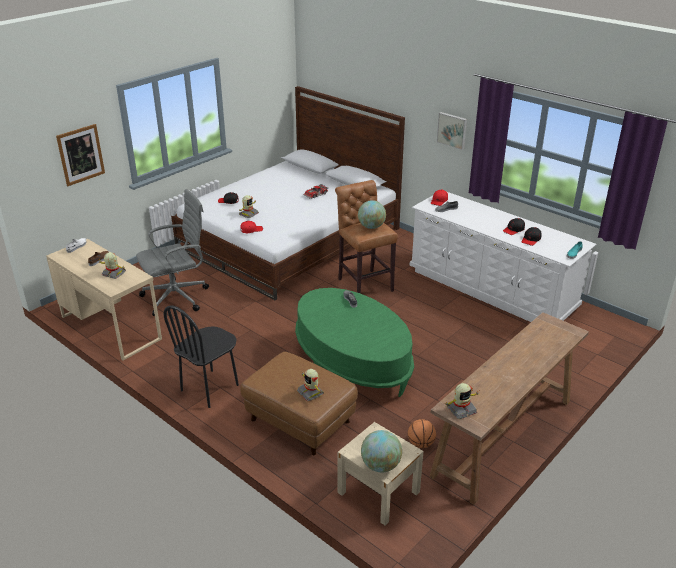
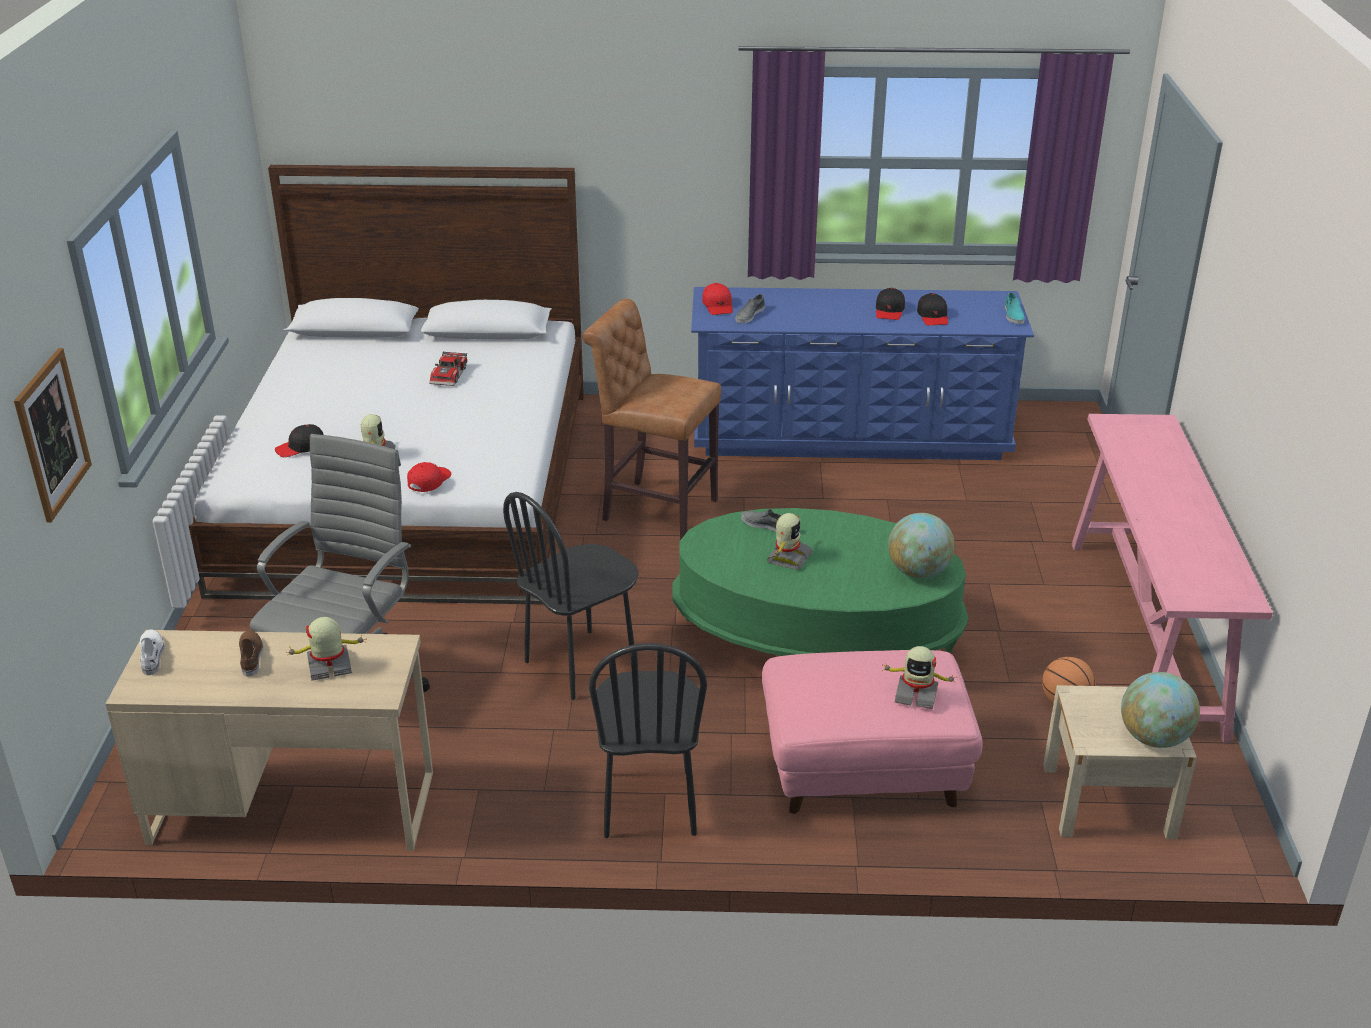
camera: 40 degrees left, 0 degrees up
brown ottoman [240,352,358,456] -> pink ottoman [762,650,983,814]
globe [358,200,386,229] -> globe moved to [888,513,955,578]
white dresser [410,192,596,322] -> blue dresser [691,287,1034,460]
brown console table [430,312,589,505] -> pink console table [1072,414,1273,743]
picture [437,112,467,150] -> none
toy robot [445,383,479,419] -> toy robot moved to [767,513,812,569]
none -> black chair [503,492,639,700]

